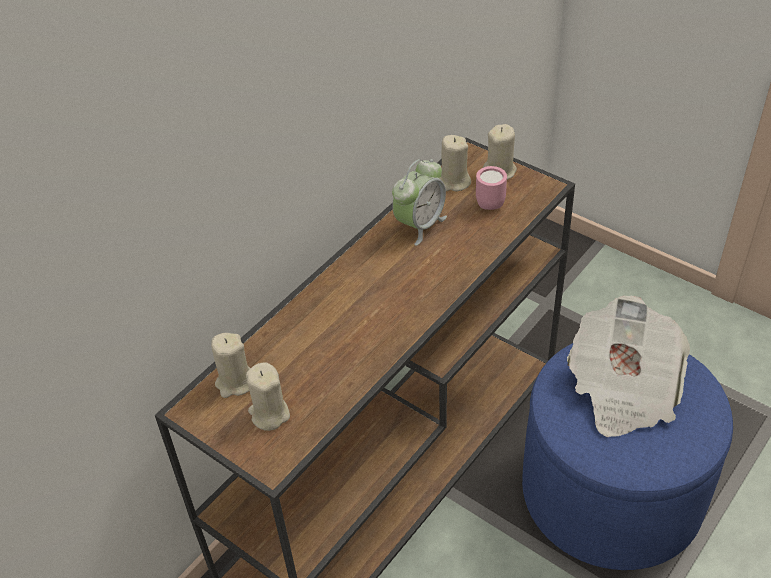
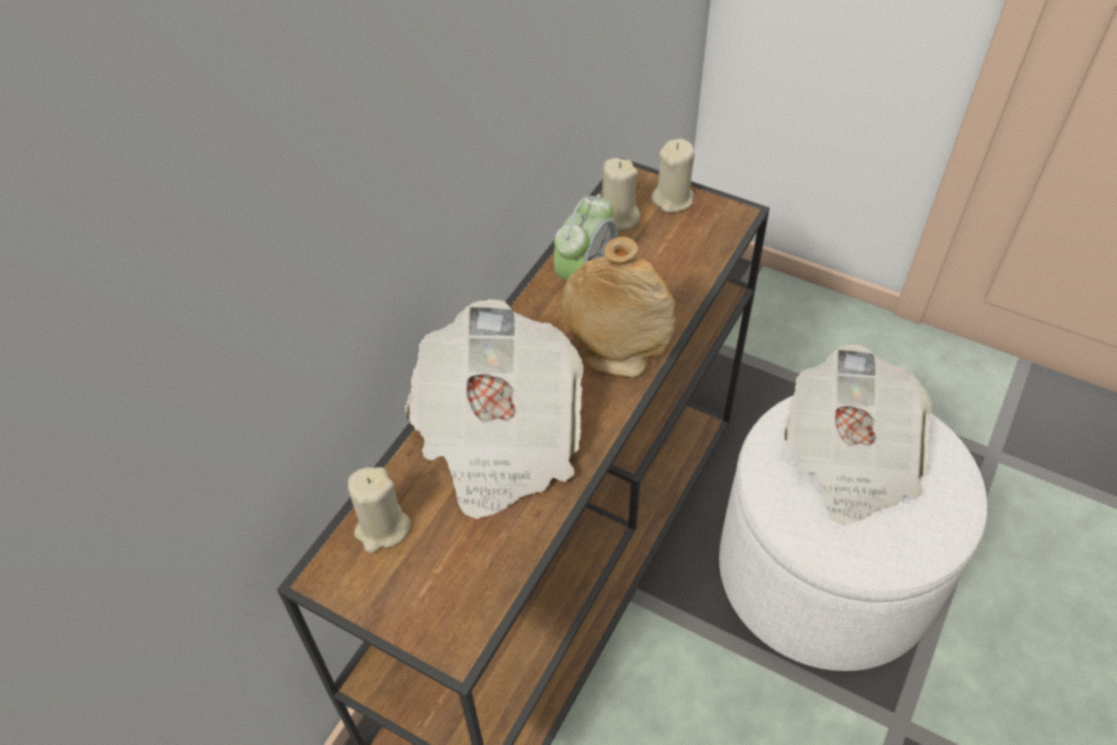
camera: 10 degrees left, 5 degrees up
beige candle [246,362,290,431] -> none
pink mug [476,166,507,210] -> none
blue ottoman [522,343,733,570] -> white ottoman [719,395,987,671]
none -> newspaper [405,299,584,519]
none -> beige vase [561,237,676,378]

